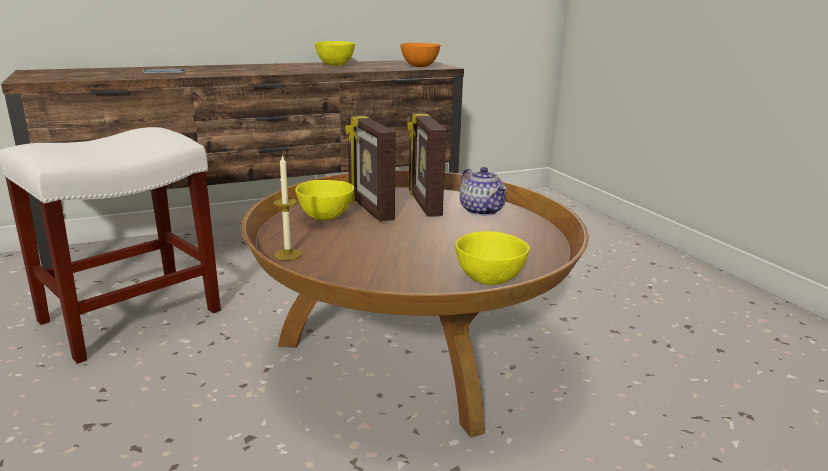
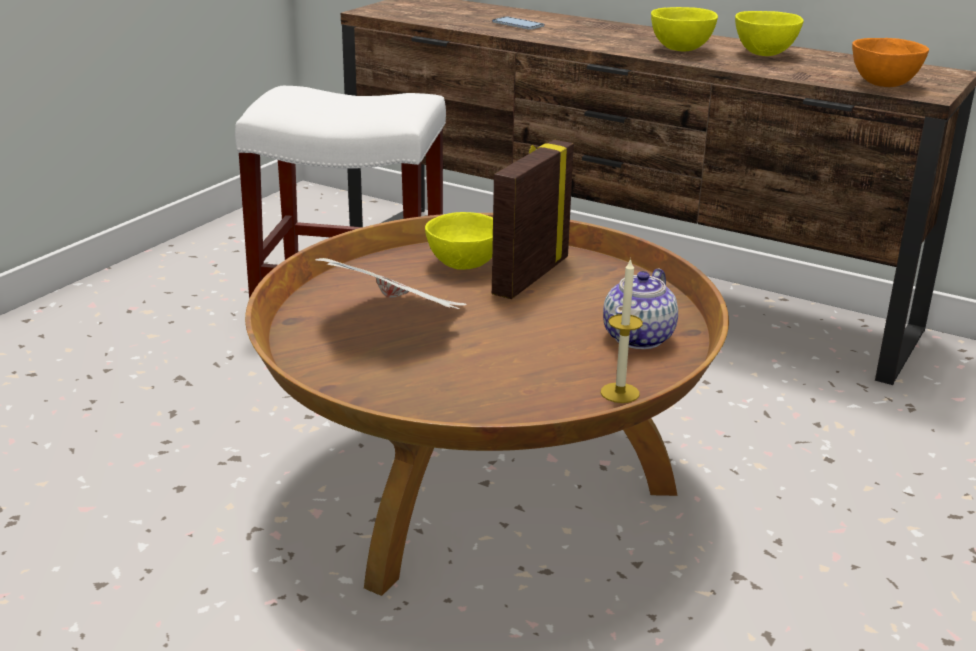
camera: 55 degrees right, 5 degrees up
candle [273,154,302,260] -> candle moved to [601,258,643,403]
picture frame [408,112,446,217] -> none
yellow bowl [455,231,529,285] -> yellow bowl moved to [651,7,718,51]
none -> newspaper [315,258,467,309]

